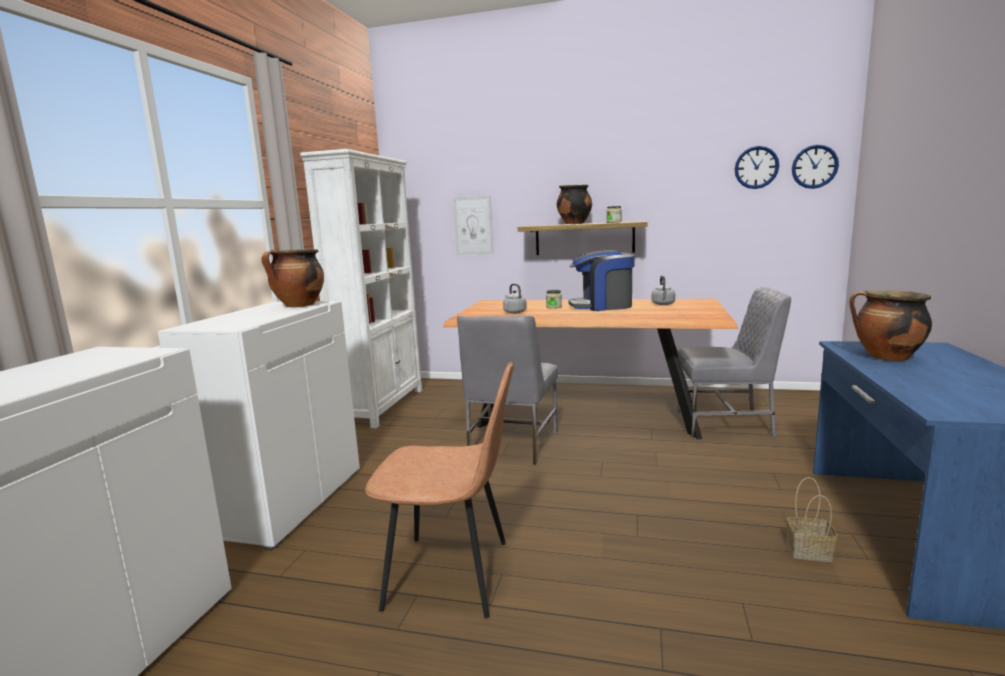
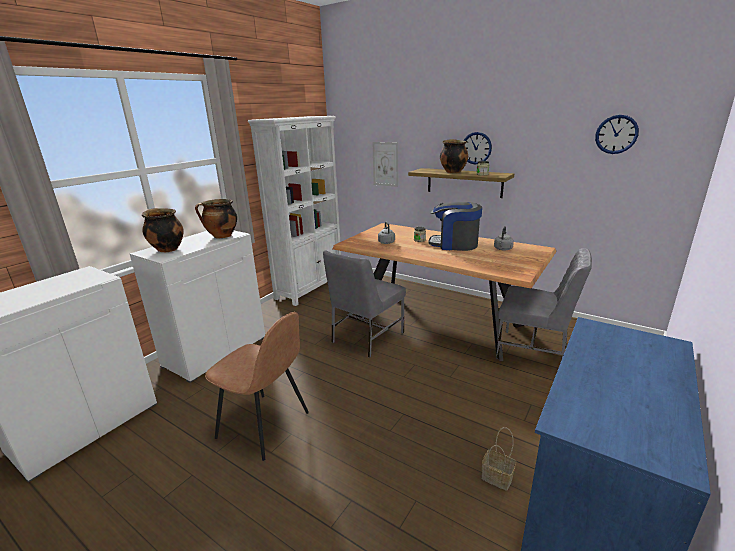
camera: 20 degrees right, 10 degrees up
wall clock [792,145,839,189] -> wall clock moved to [464,132,492,164]
cooking pot [849,290,932,361] -> cooking pot moved to [142,208,184,252]

